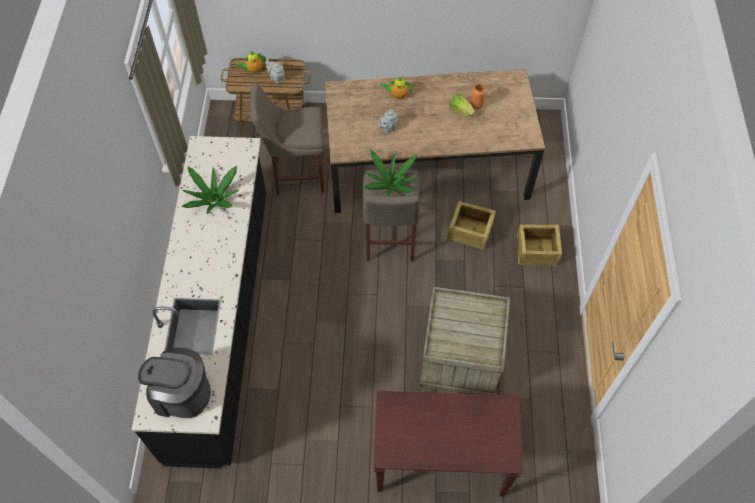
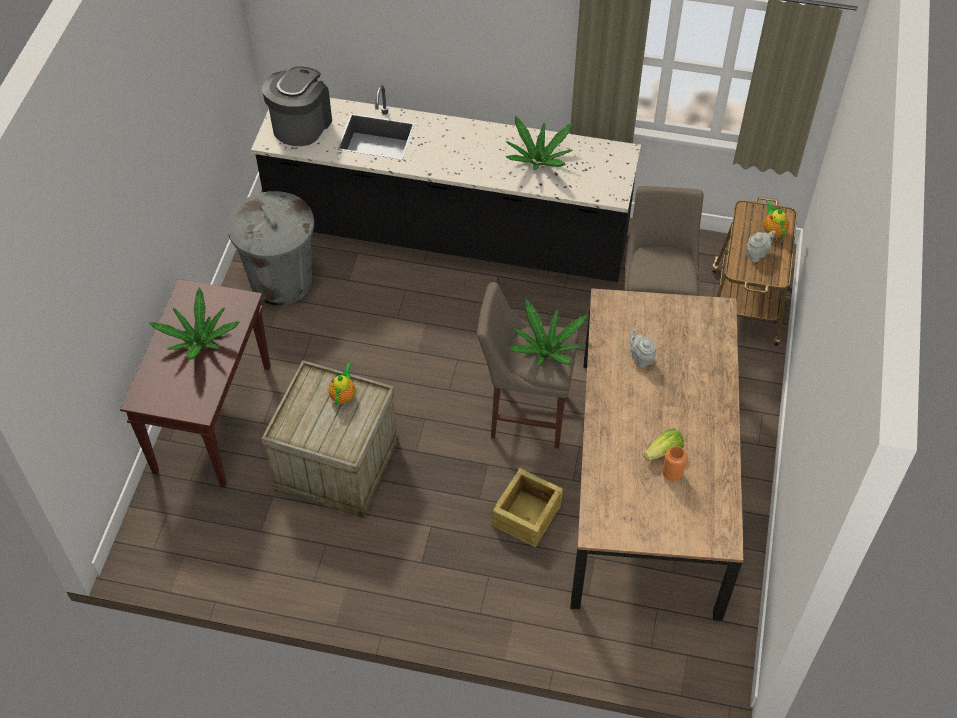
camera: 100 degrees right, 5 degrees down
teapot [380,77,413,99] -> teapot moved to [329,363,356,405]
crate [517,224,562,266] -> none
none -> potted plant [149,287,240,360]
none -> grey trash can [227,191,314,306]

